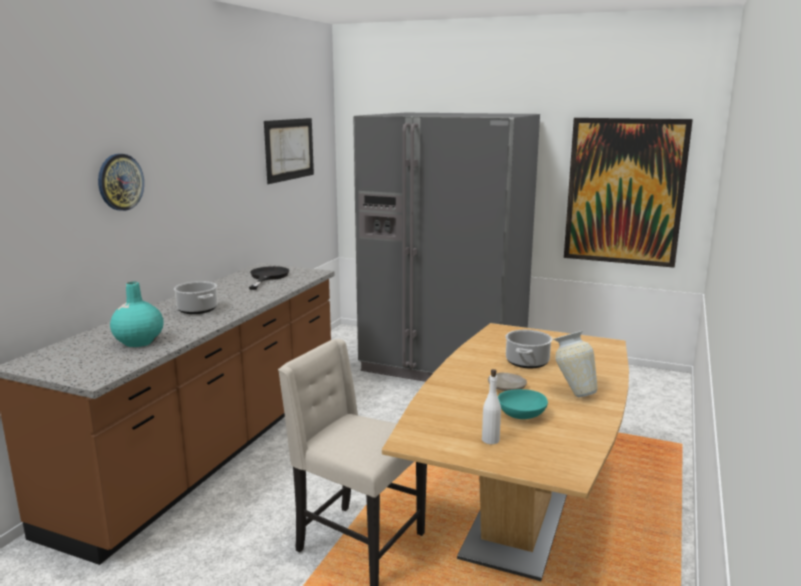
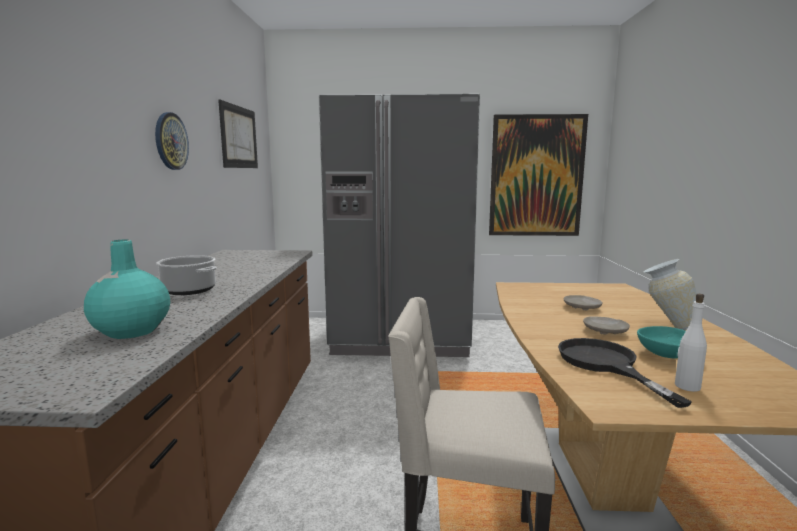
camera: 20 degrees left, 5 degrees down
wall clock [98,154,144,211] -> wall clock moved to [155,112,189,170]
black frying pan [249,266,289,290] -> black frying pan moved to [558,338,692,408]
cooking pot [505,330,552,368] -> beige plate [563,295,603,310]

